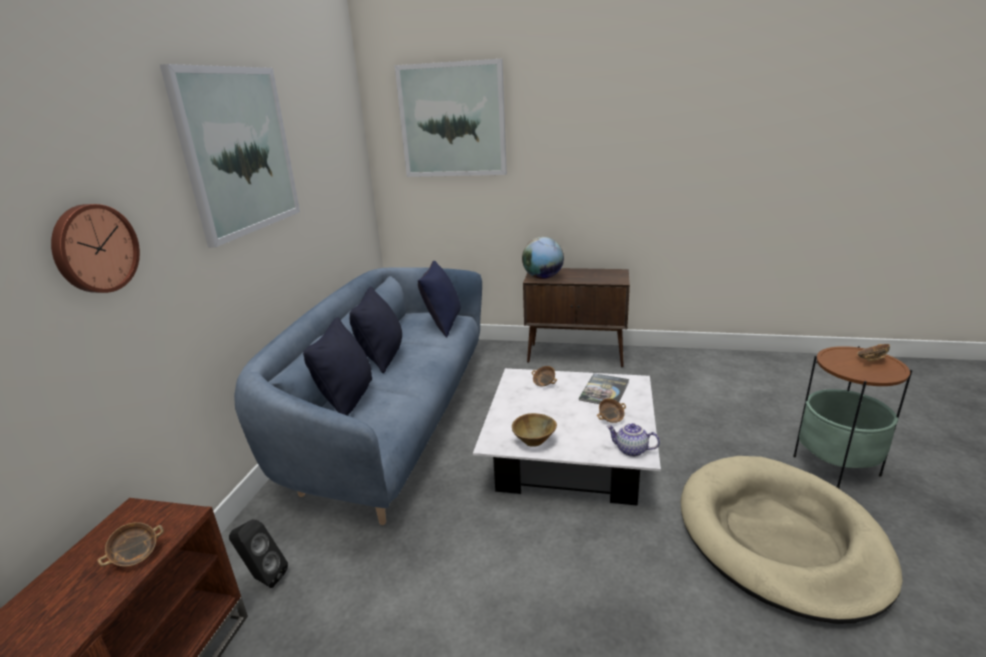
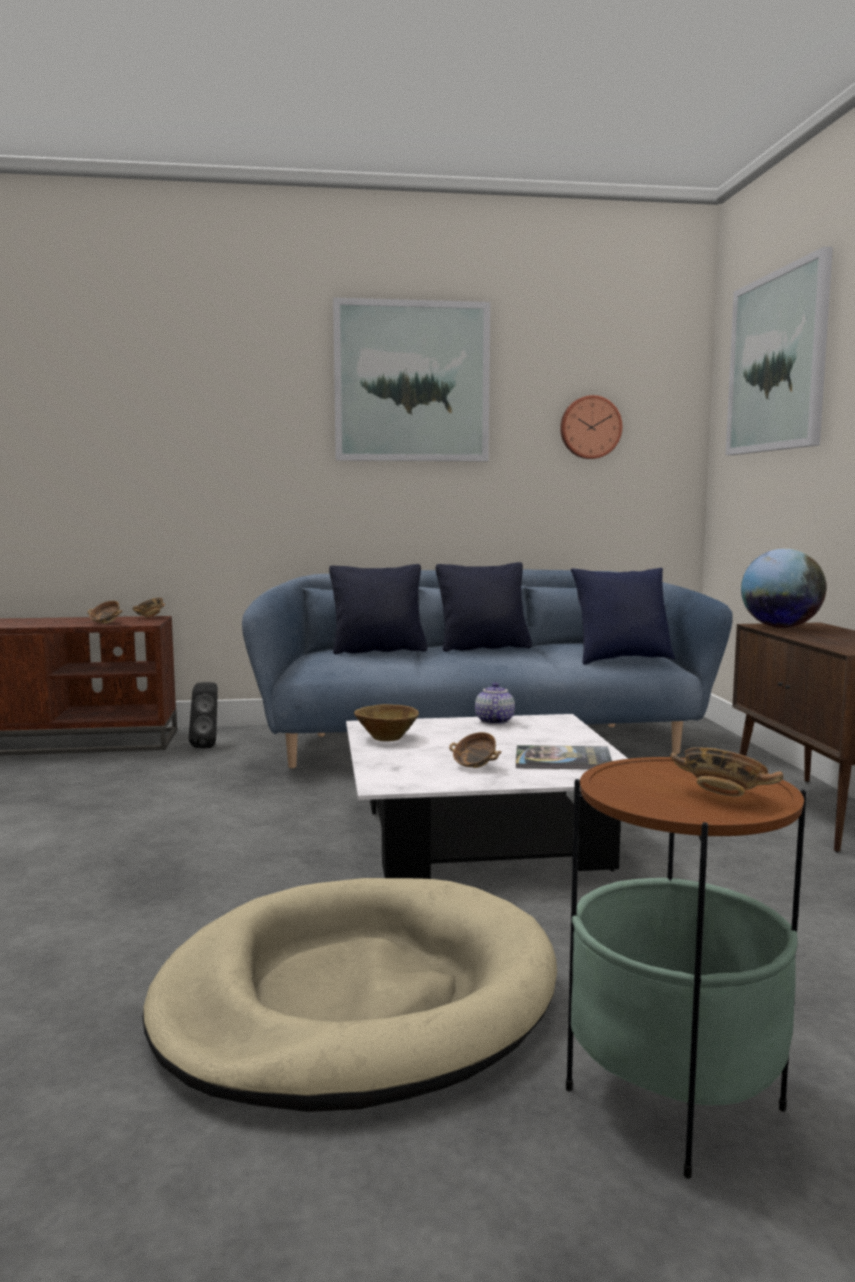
camera: 70 degrees right, 15 degrees down
wall clock [51,204,140,293] -> wall clock moved to [560,395,622,459]
bowl [532,366,557,386] -> bowl moved to [133,598,165,618]
teapot [606,423,660,457] -> teapot moved to [475,682,515,724]

